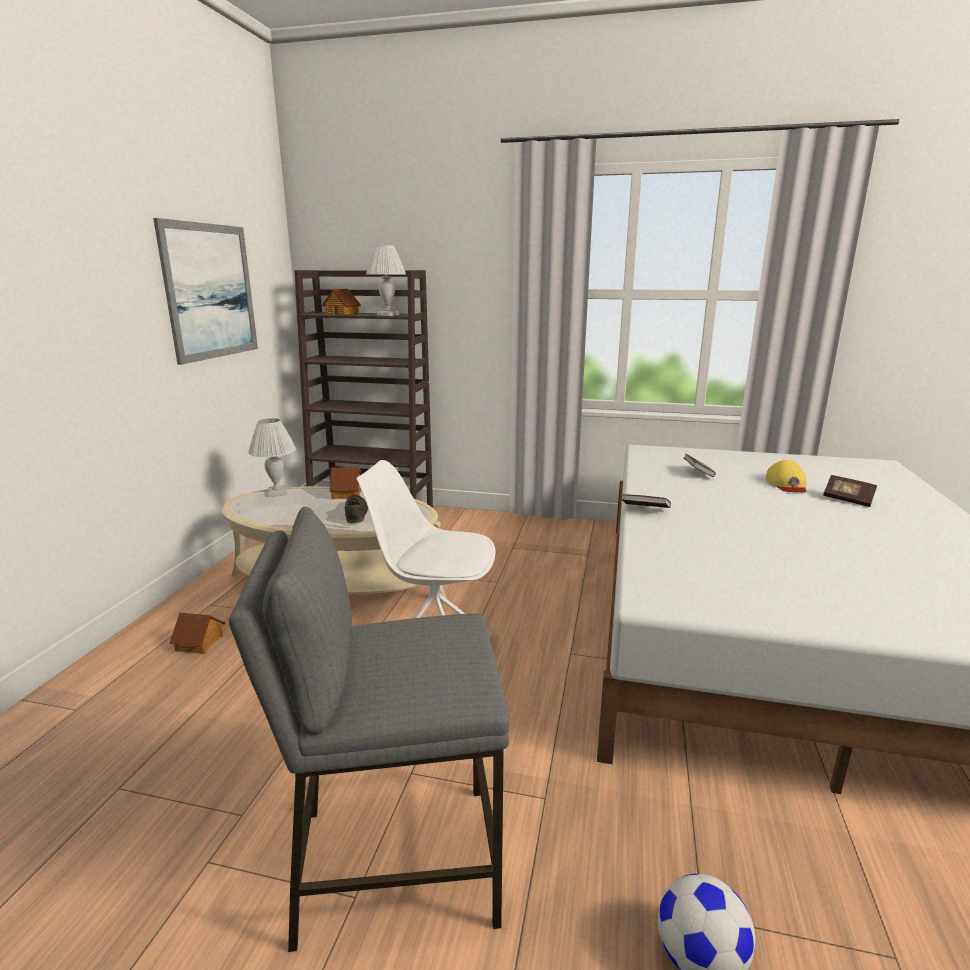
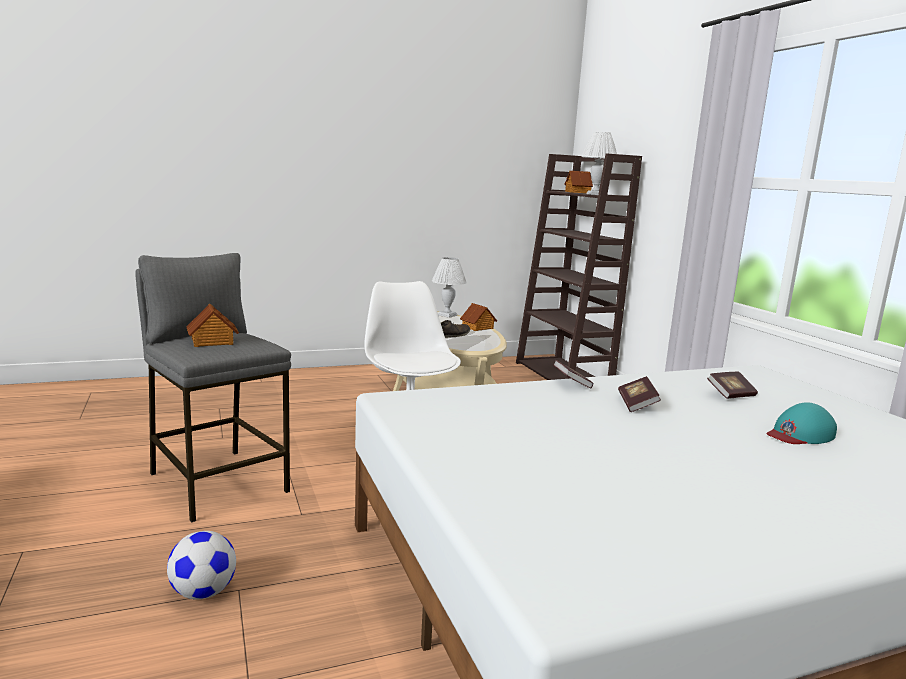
camera: 55 degrees right, 5 degrees down
picture [153,218,258,365] -> none
toy house [169,613,225,654] -> toy house moved to [187,304,239,347]
yellow cap [766,460,807,493] -> turquoise cap [766,402,837,444]
book [823,475,877,507] -> book moved to [618,376,661,412]

